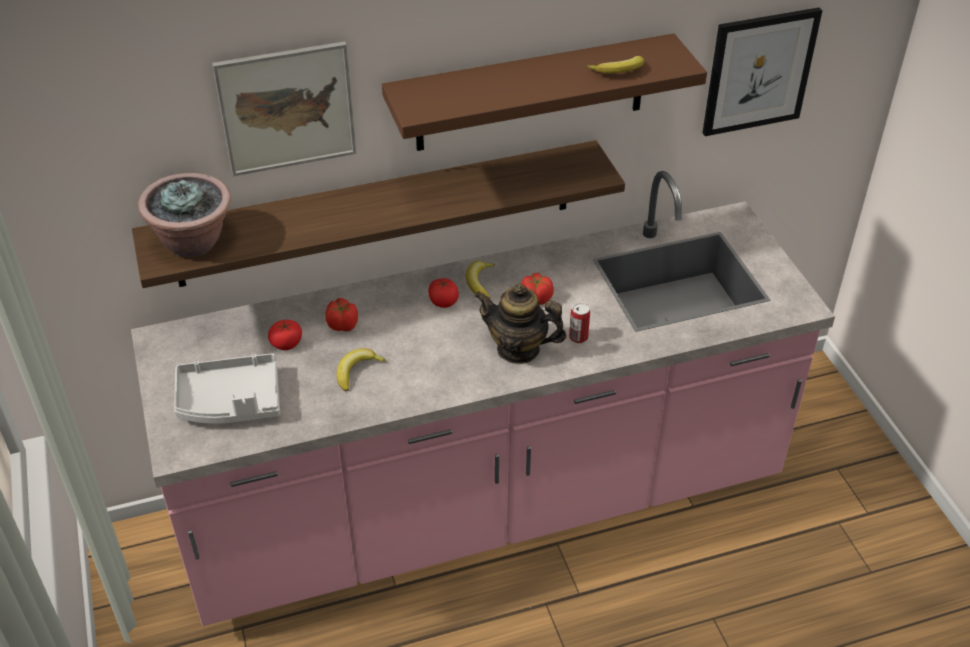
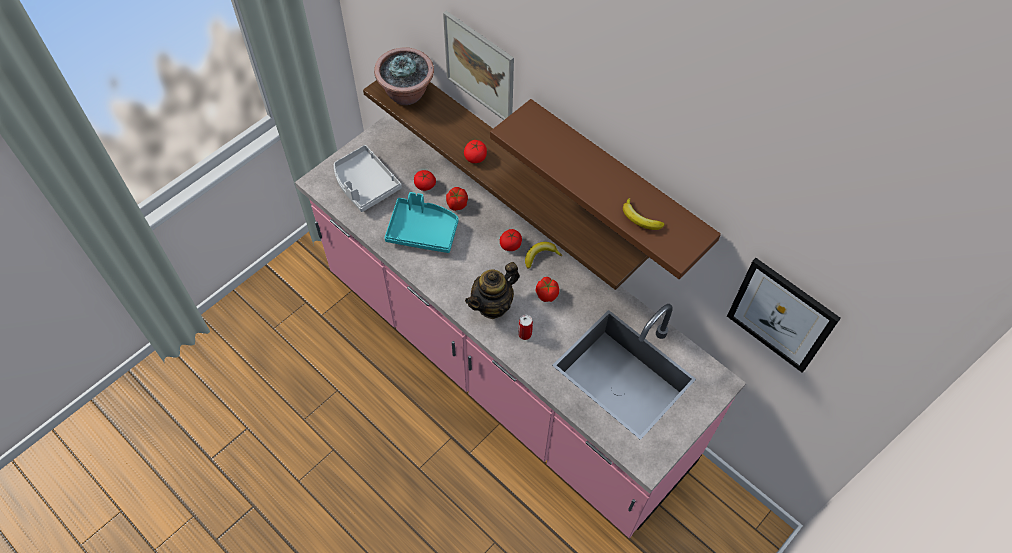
camera: 60 degrees right, 15 degrees up
banana [337,348,387,391] -> turquoise tray [384,192,459,253]
teapot [474,283,567,364] -> teapot turned 120 degrees counterclockwise [465,262,519,319]
none -> tomato [464,140,487,163]

